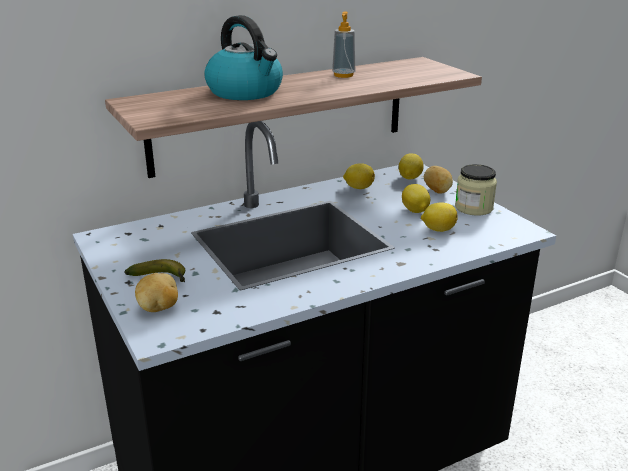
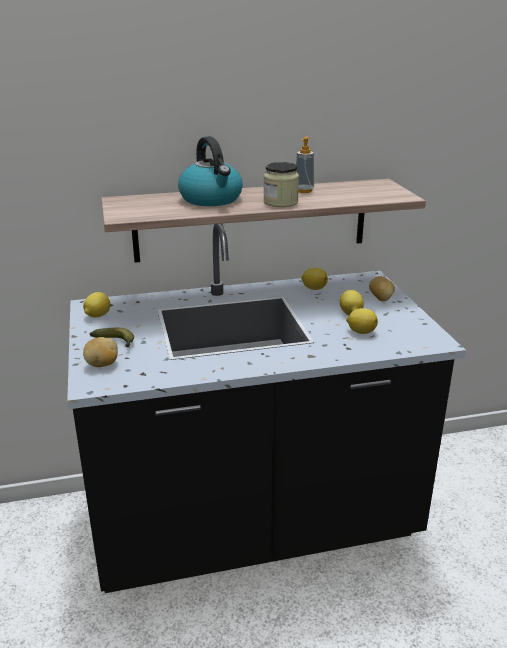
camera: 15 degrees right, 0 degrees up
lemon [399,153,424,180] -> lemon moved to [83,292,110,318]
jar [455,164,497,216] -> jar moved to [263,162,299,207]

